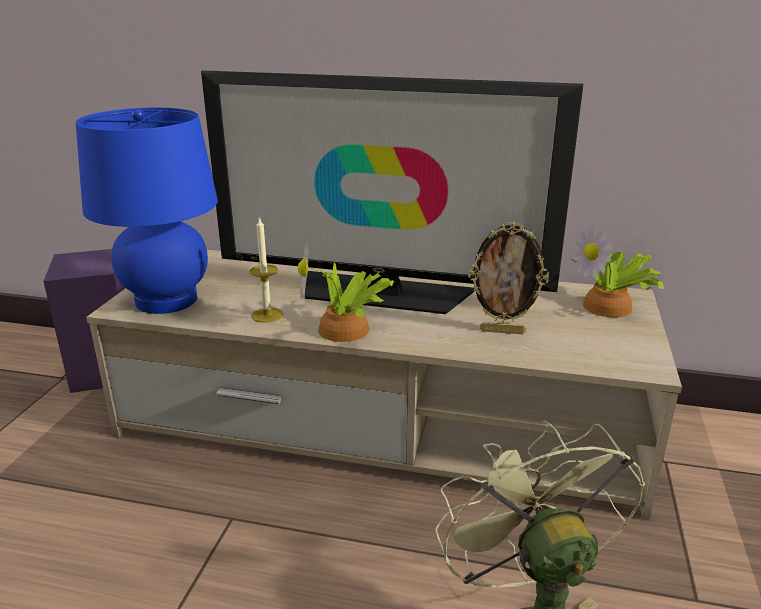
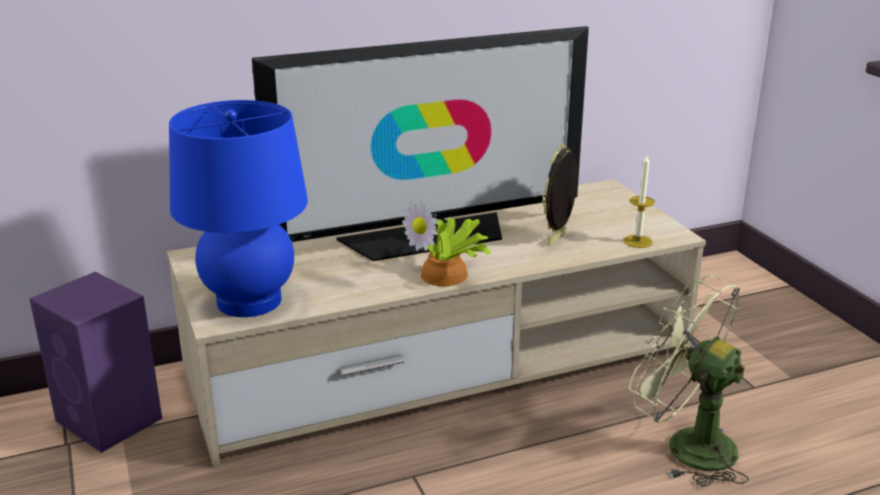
camera: 35 degrees left, 0 degrees up
candle [250,216,284,323] -> candle moved to [624,155,655,248]
picture frame [468,222,549,334] -> picture frame turned 150 degrees clockwise [542,144,577,246]
potted plant [571,226,665,318] -> none

